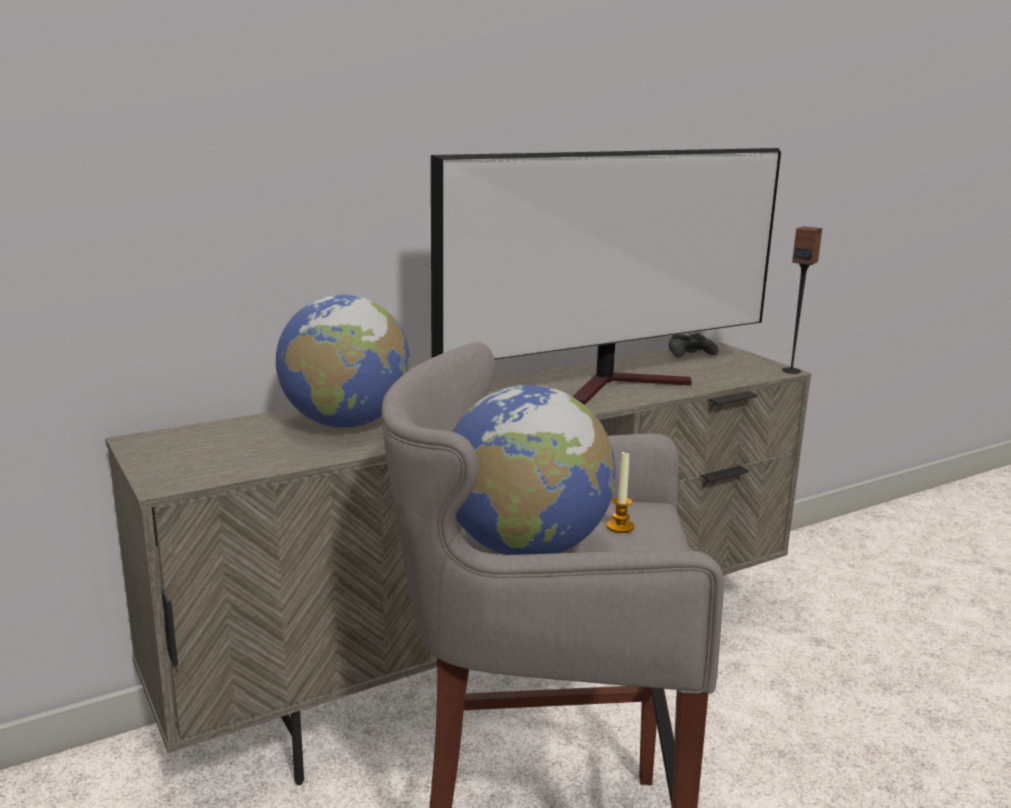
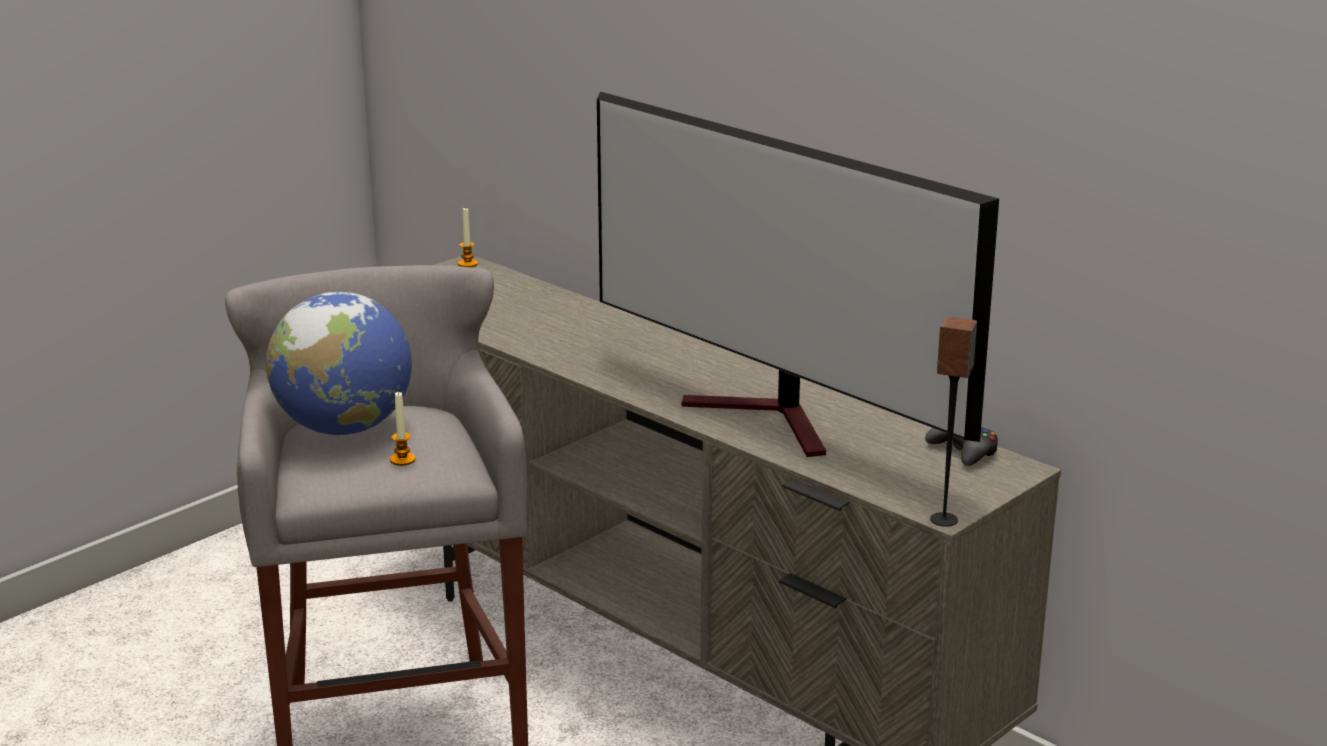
camera: 75 degrees right, 5 degrees up
globe [275,295,411,428] -> none
none -> candle [458,207,478,267]

